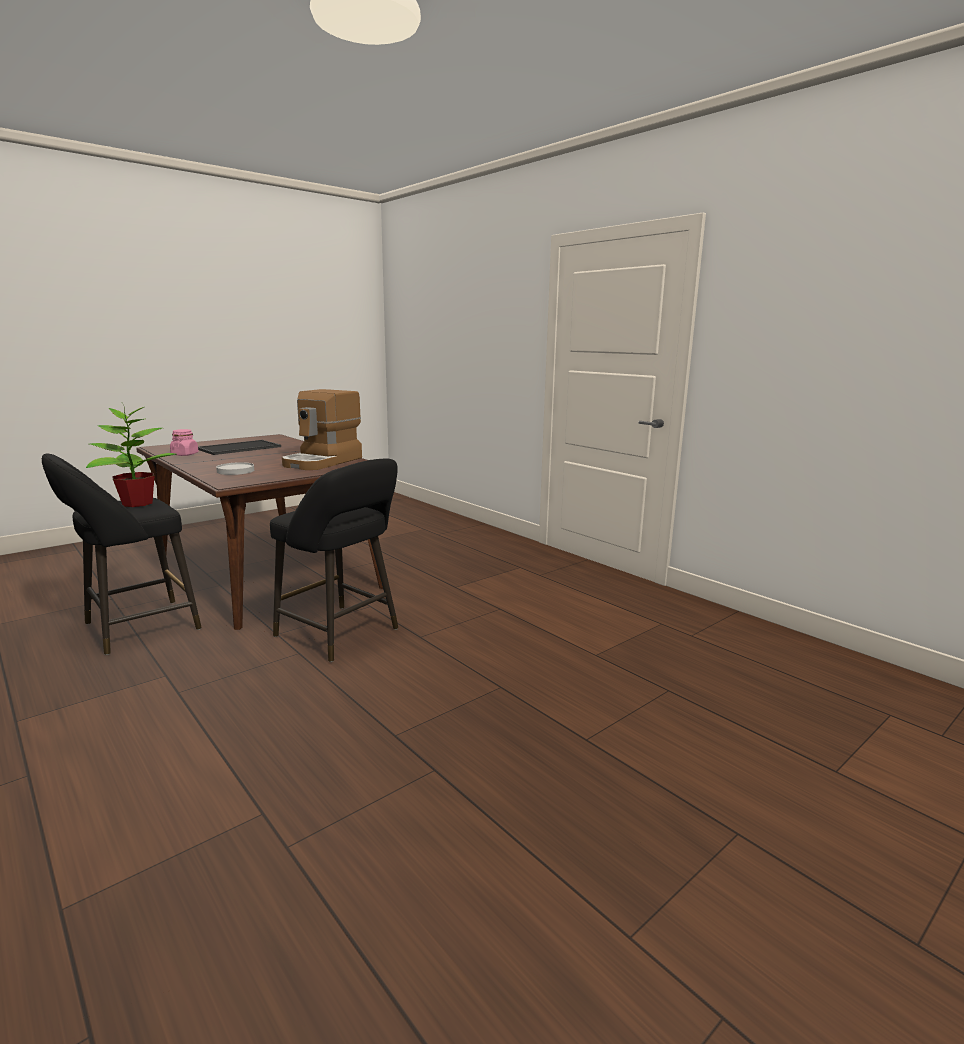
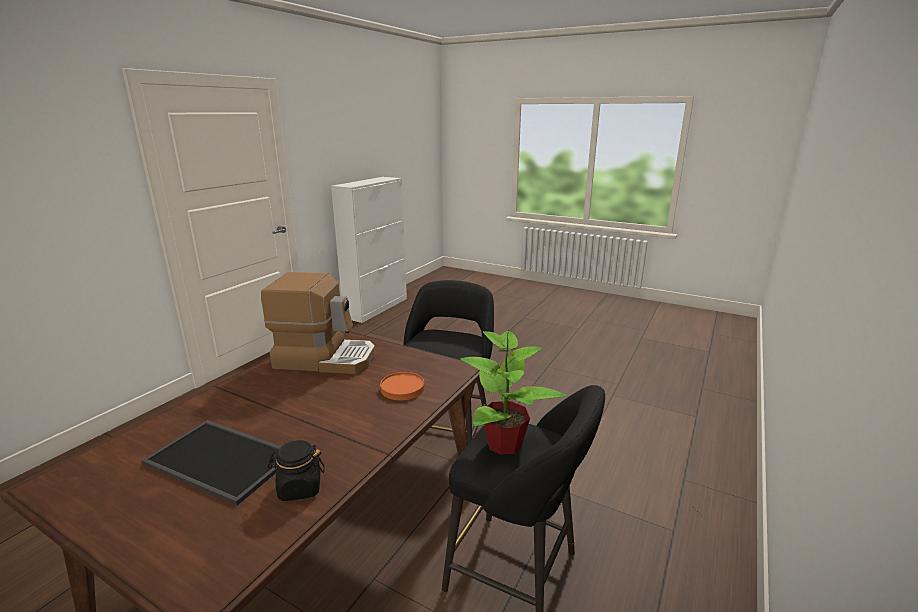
camera: 110 degrees left, 5 degrees up
pink jar [170,429,199,456] -> black jar [268,440,325,501]
white plate [216,462,254,475] -> orange plate [380,372,424,400]
none -> white cabinet [331,177,407,323]

